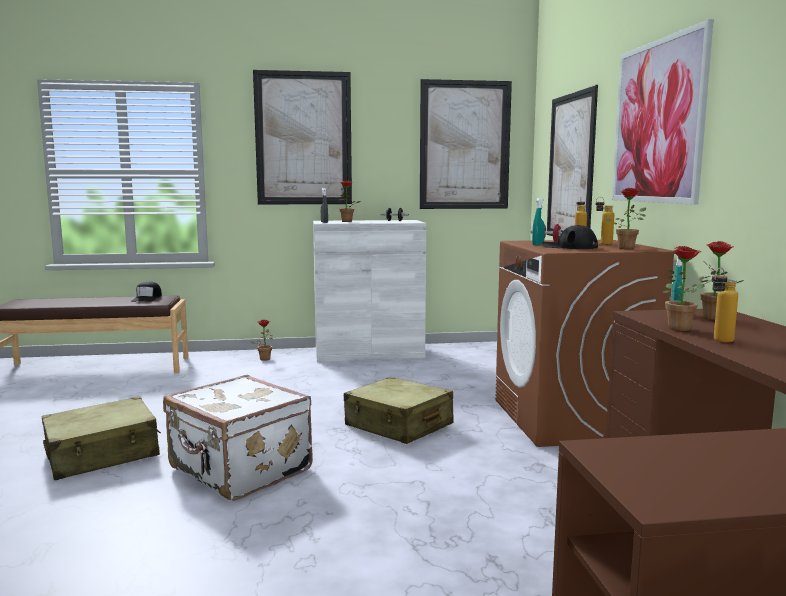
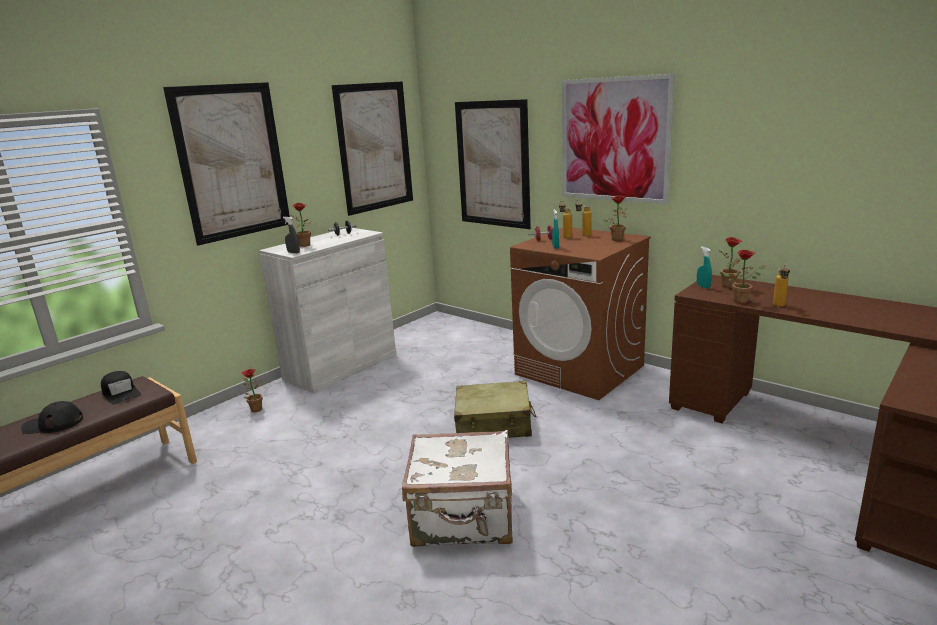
camera: 40 degrees left, 10 degrees up
beige suitcase [42,397,161,480] -> none
black cap [542,225,598,249] -> black cap moved to [21,401,83,434]

